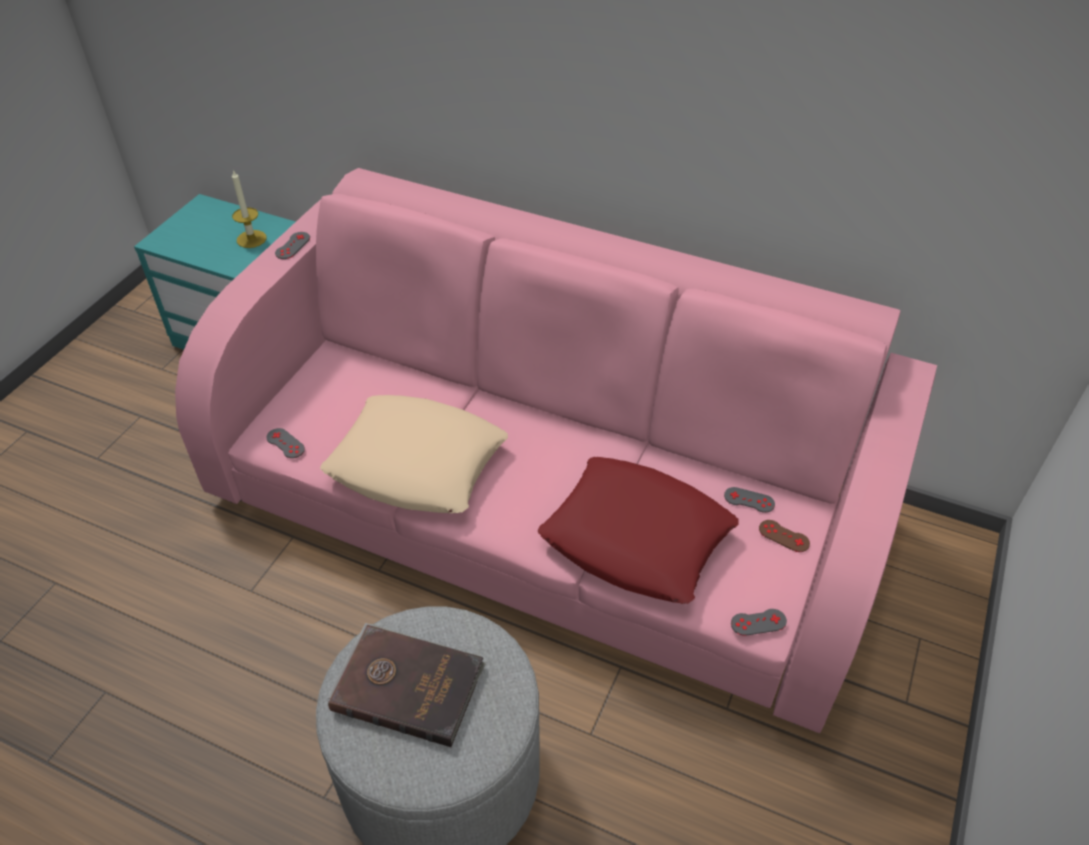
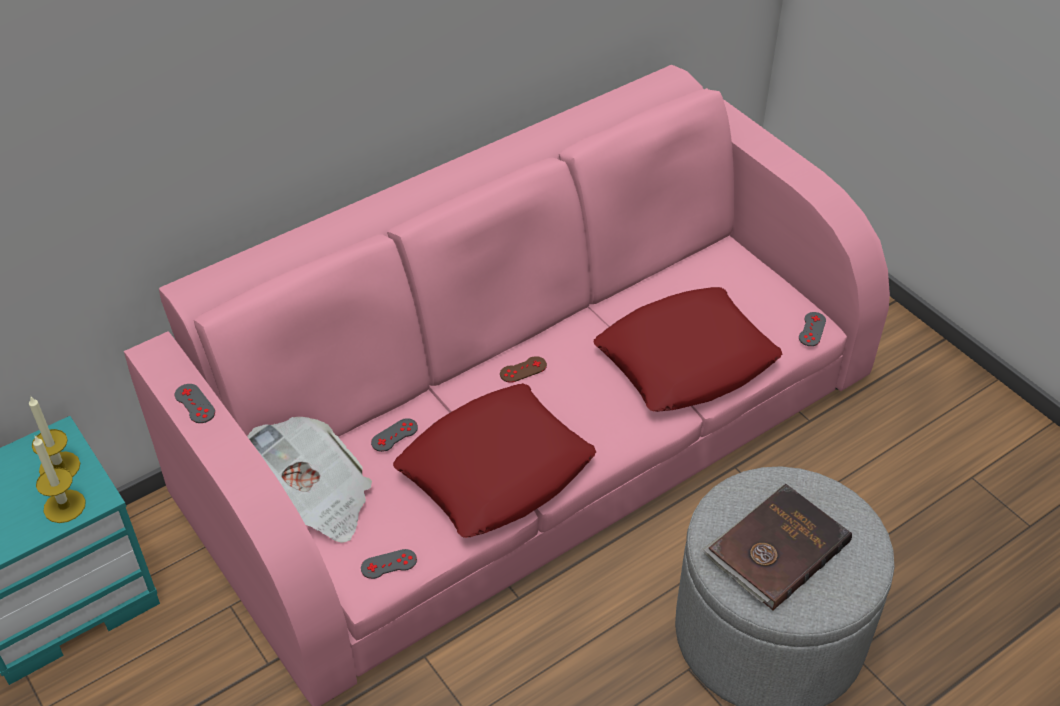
camera: 60 degrees left, 0 degrees up
beige pillow [320,395,508,513] -> red pillow [393,383,596,538]
grey game controller [724,487,775,513] -> grey game controller moved to [371,418,418,452]
brown game controller [759,520,810,552] -> brown game controller moved to [500,356,547,383]
none -> candle [33,436,86,523]
none -> newspaper [247,417,372,543]

